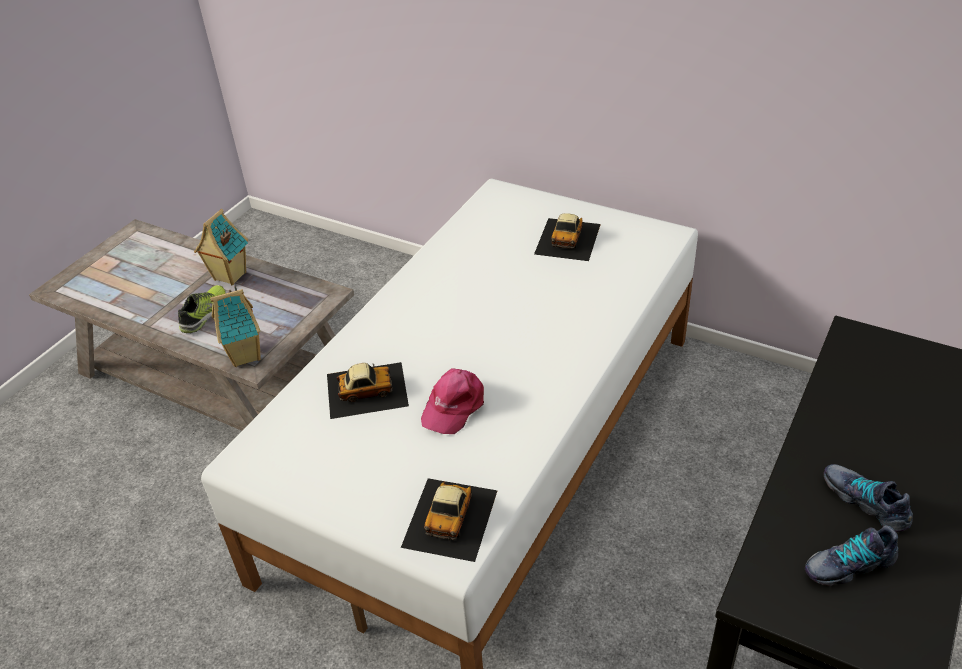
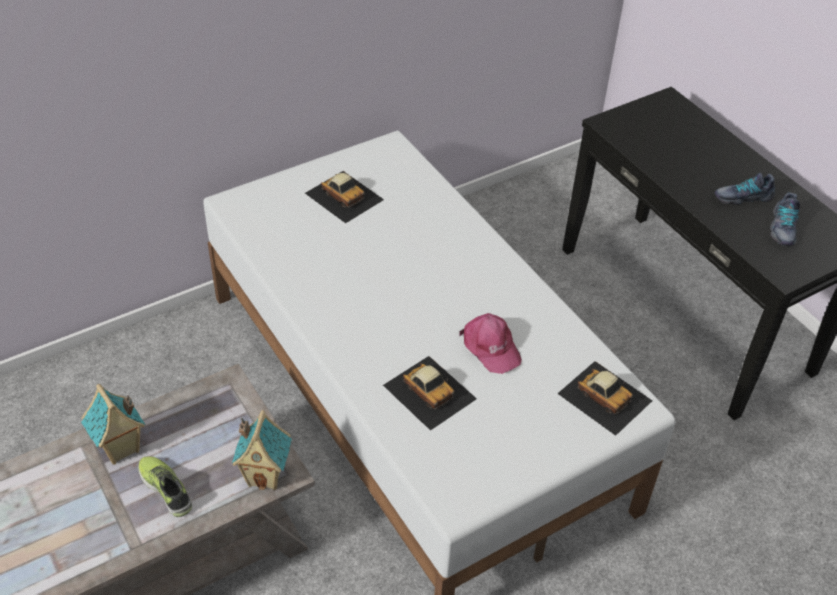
camera: 65 degrees left, 5 degrees up
toy car [327,362,409,419] -> toy car turned 120 degrees clockwise [383,356,477,431]

